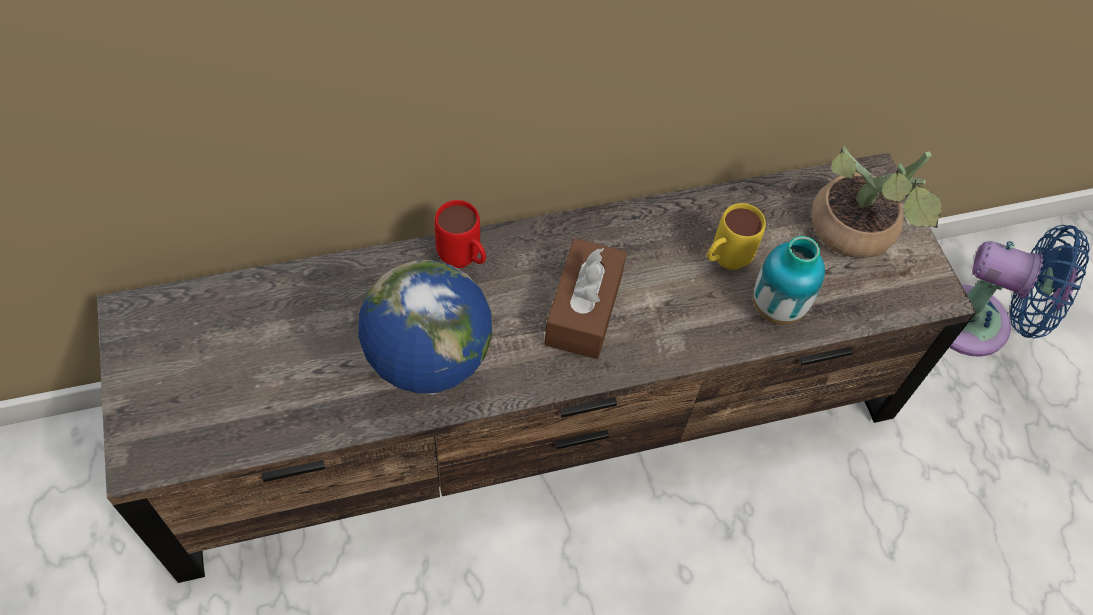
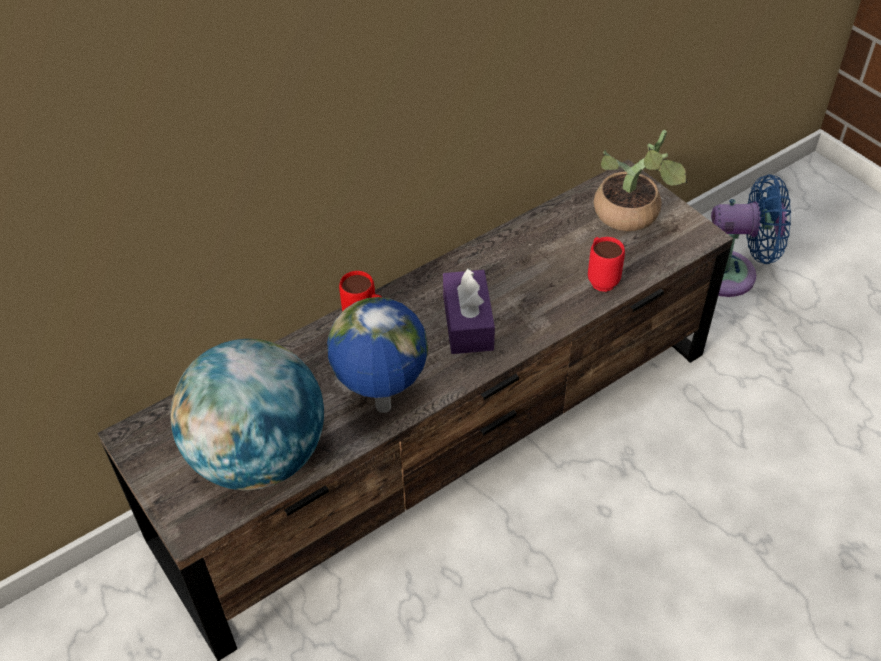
camera: 15 degrees left, 10 degrees down
brown tissue box [544,238,627,359] -> purple tissue box [443,268,495,354]
yellow mug [707,203,766,270] -> none
vase [753,236,825,325] -> red mug [588,237,625,292]
none -> globe [171,339,324,490]

